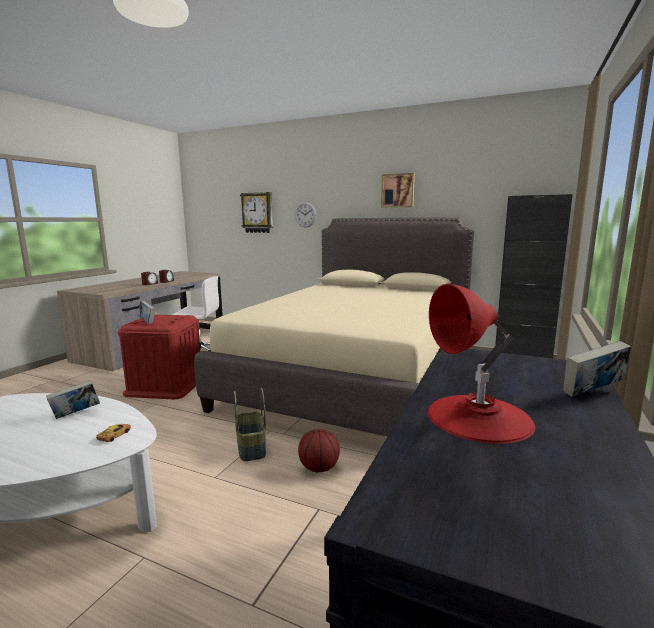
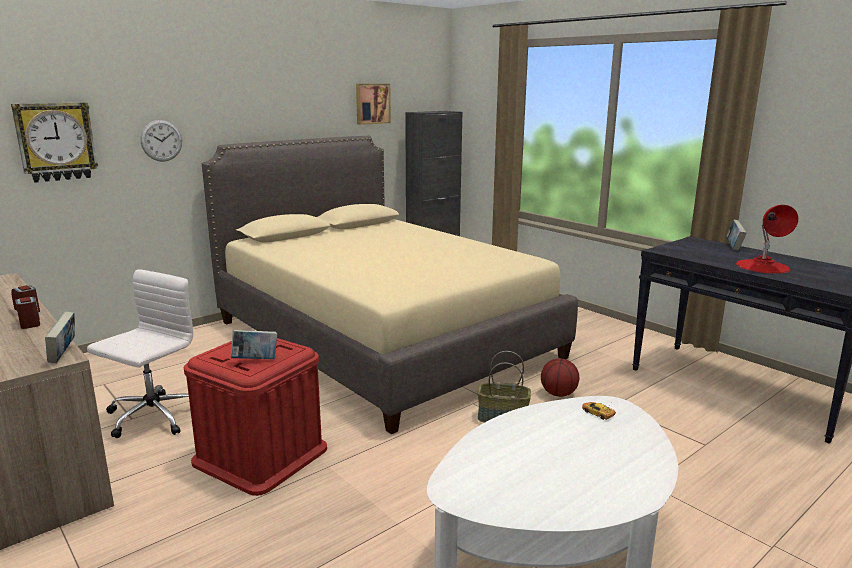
camera: 65 degrees left, 5 degrees up
book [46,380,100,419] -> book moved to [45,312,75,363]
picture [381,173,415,208] -> picture moved to [356,84,391,125]

